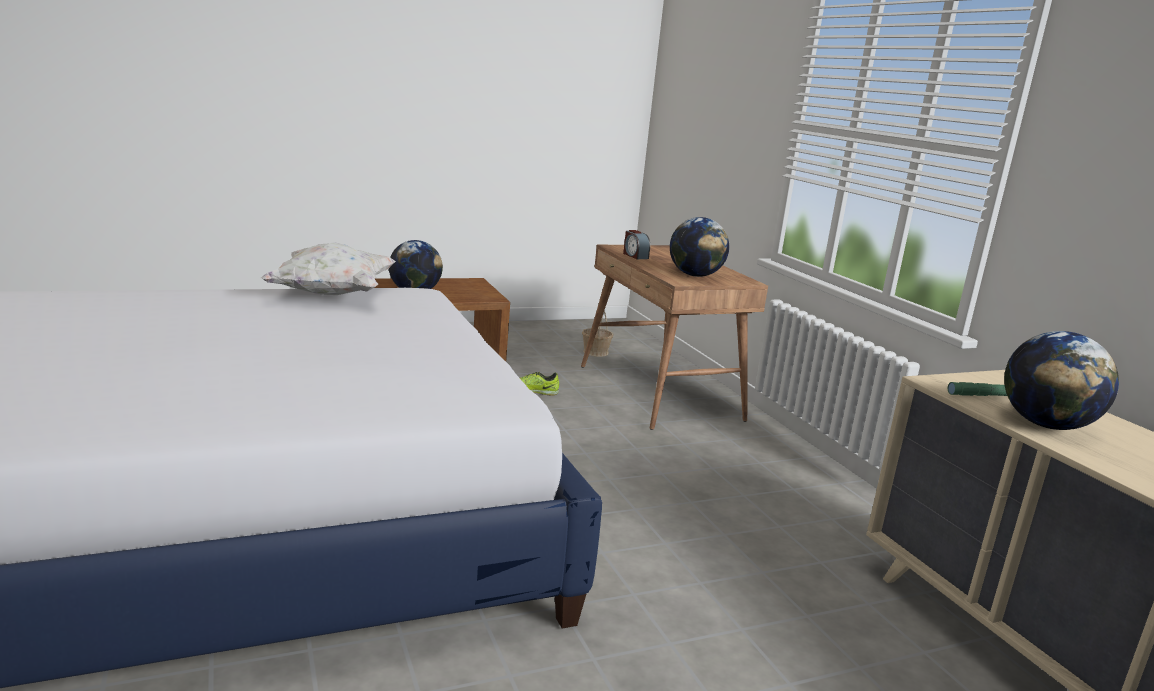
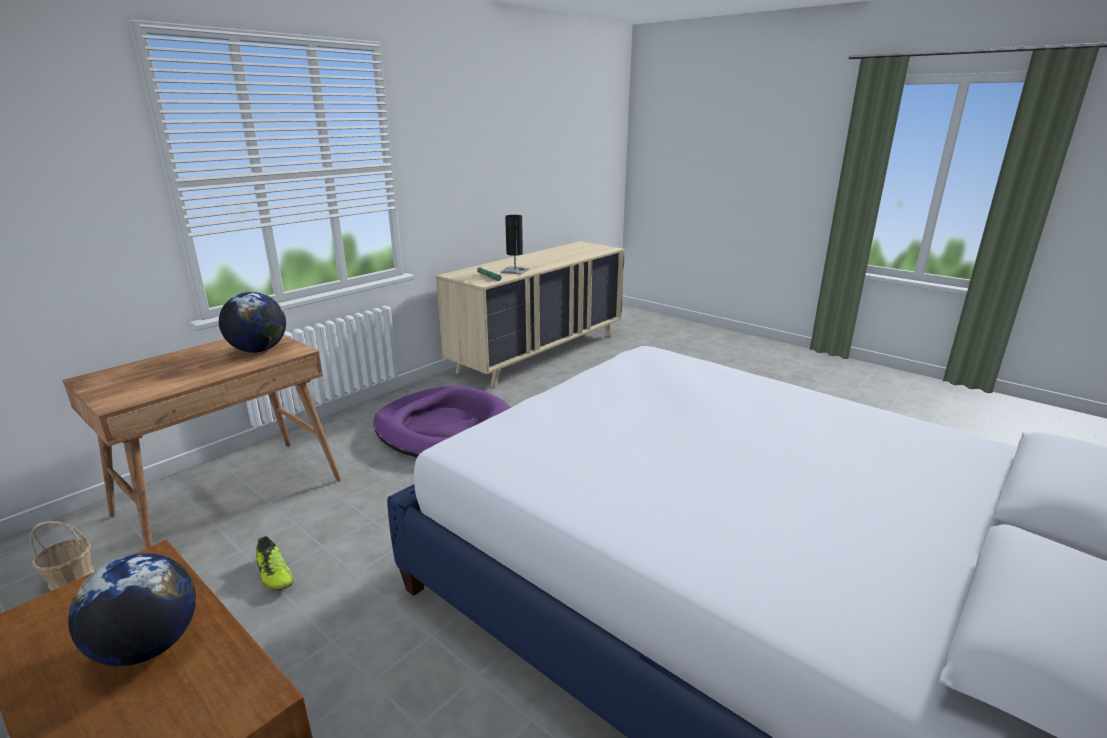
camera: 115 degrees left, 5 degrees up
white pillow [260,242,396,295] -> none
alarm clock [623,230,650,259] -> none
globe [1004,331,1119,430] -> black table lamp [501,215,529,274]
none -> purple dog bed [373,386,511,457]

